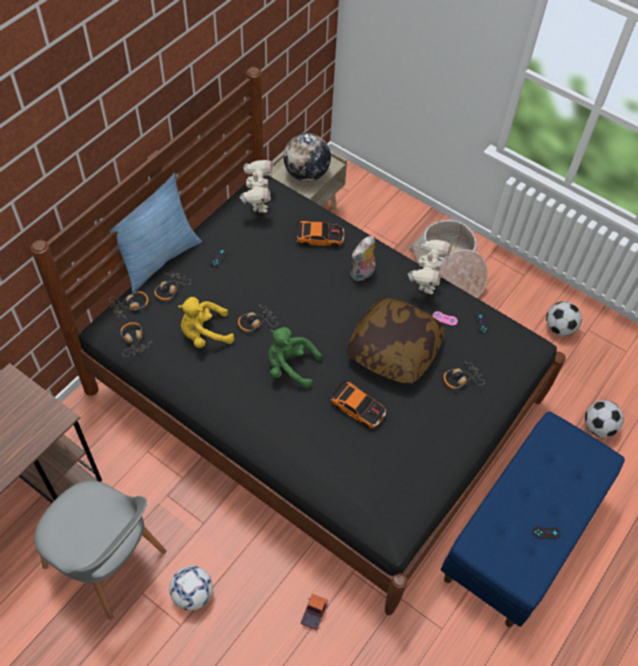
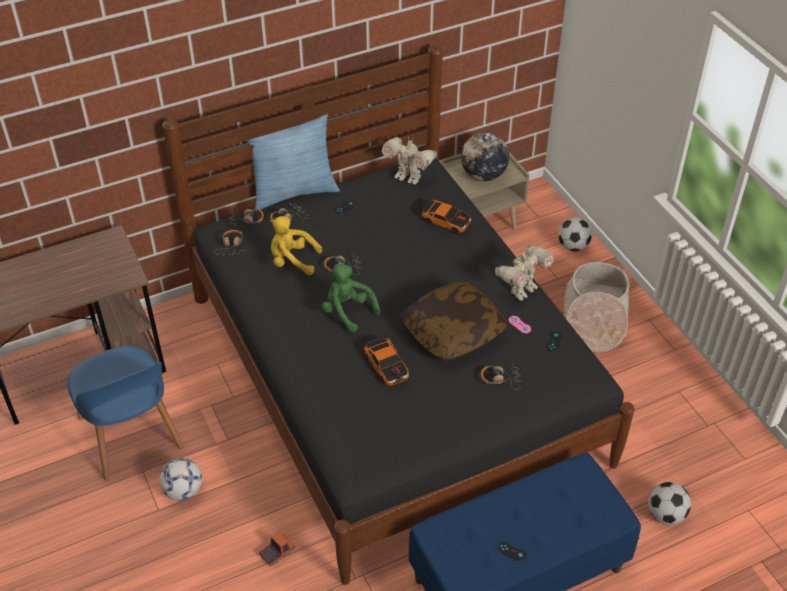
camera: 30 degrees right, 10 degrees down
grey chair [34,480,166,620] -> blue chair [67,346,184,481]
toy robot [239,160,274,213] -> toy robot turned 90 degrees clockwise [382,137,437,184]
plush toy [351,236,376,282] -> none
football [546,301,582,336] -> football moved to [558,217,592,251]

